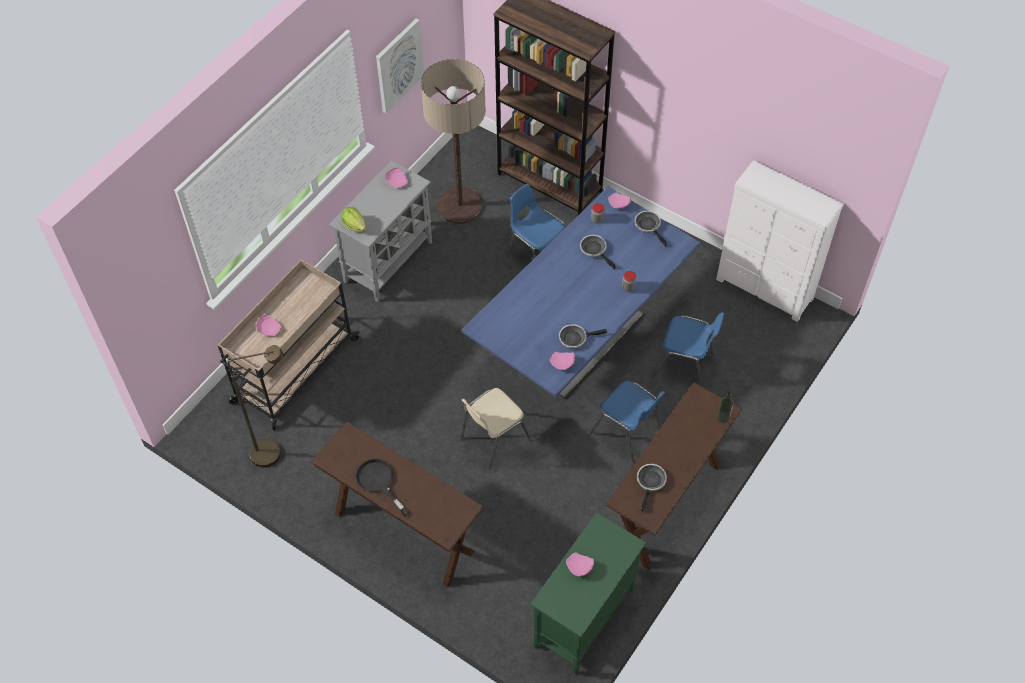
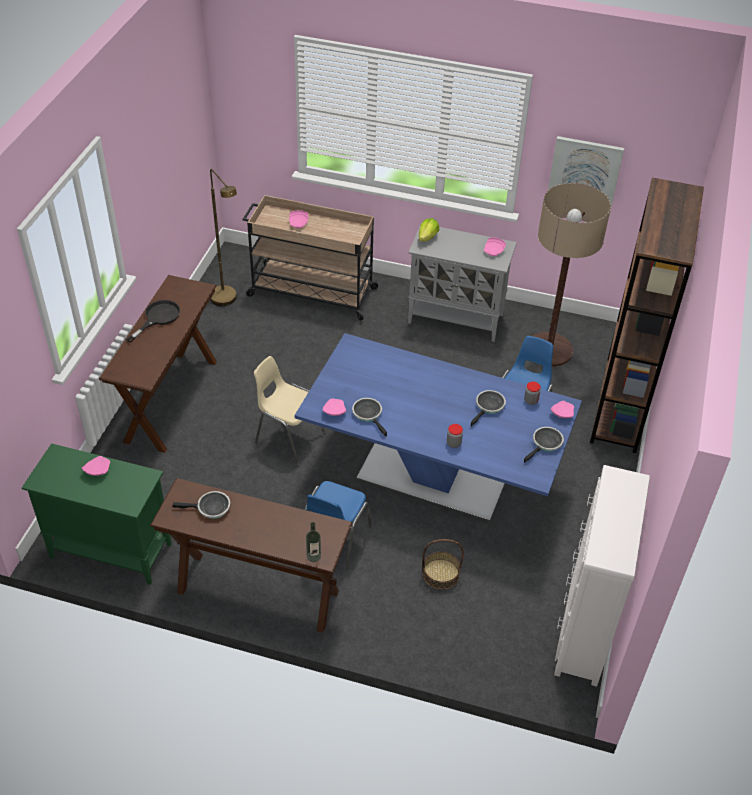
camera: 70 degrees right, 10 degrees down
blue chair [652,312,725,388] -> basket [422,539,464,590]

